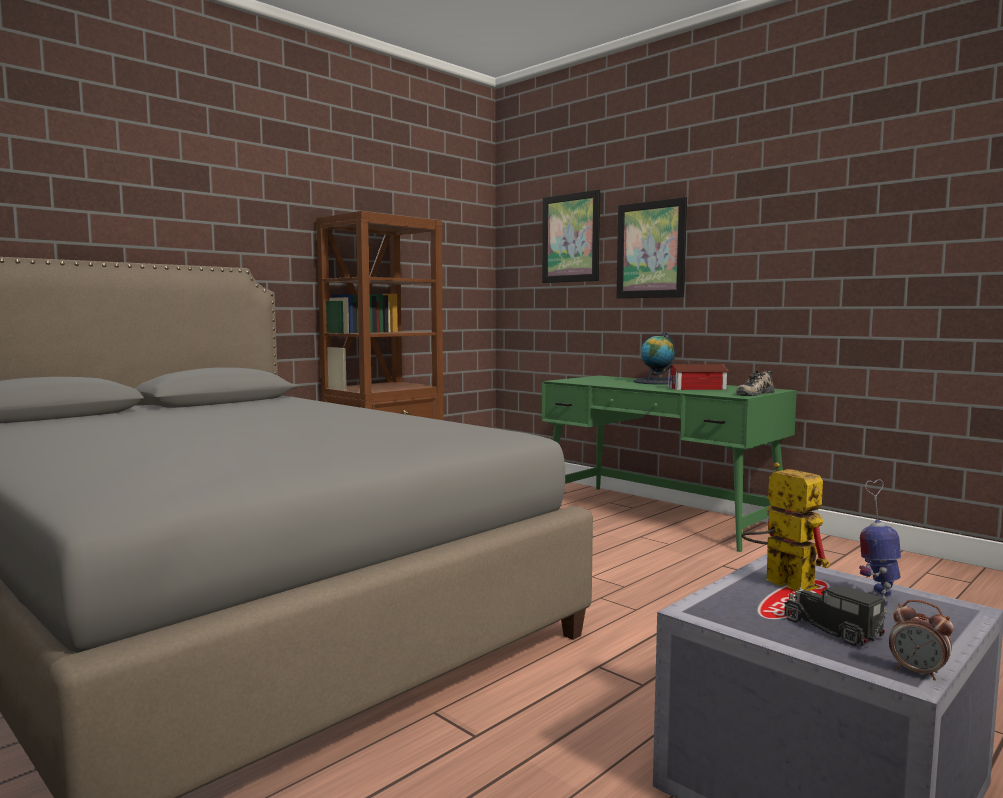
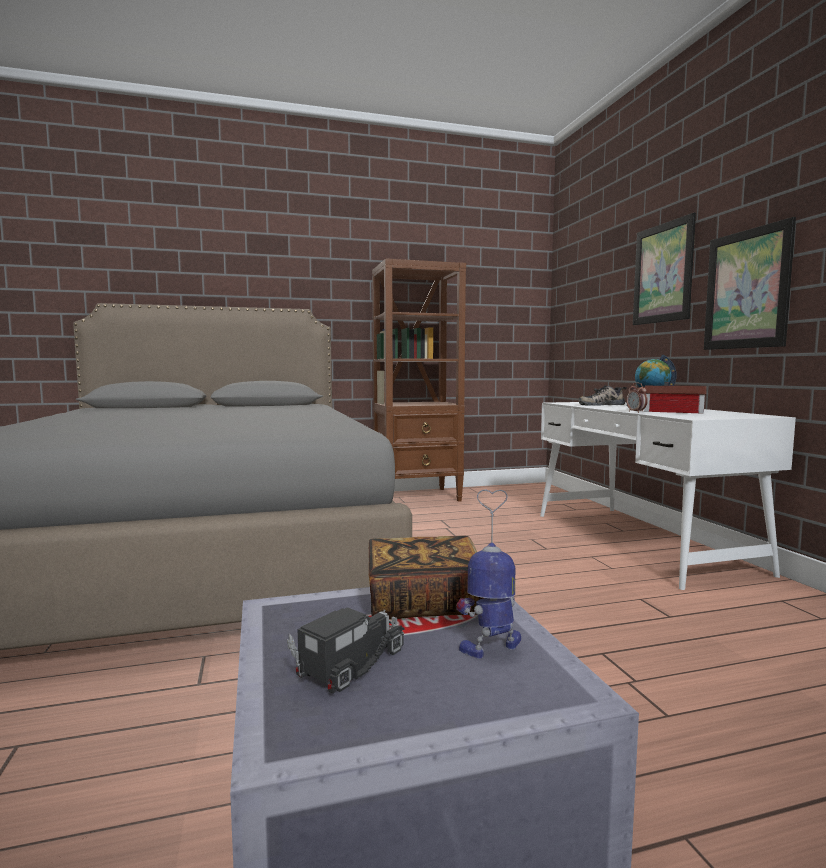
camera: 30 degrees right, 0 degrees up
picture [542,190,600,283] -> picture moved to [704,217,796,350]
green desk [542,376,797,552] -> white desk [540,402,796,590]
shoe [736,370,774,396] -> shoe moved to [579,385,627,406]
toy robot [741,463,830,591] -> book [369,536,484,620]
toy truck [784,585,887,646] -> toy truck turned 45 degrees clockwise [287,607,404,694]
alarm clock [889,600,954,680] -> alarm clock moved to [626,383,648,413]

